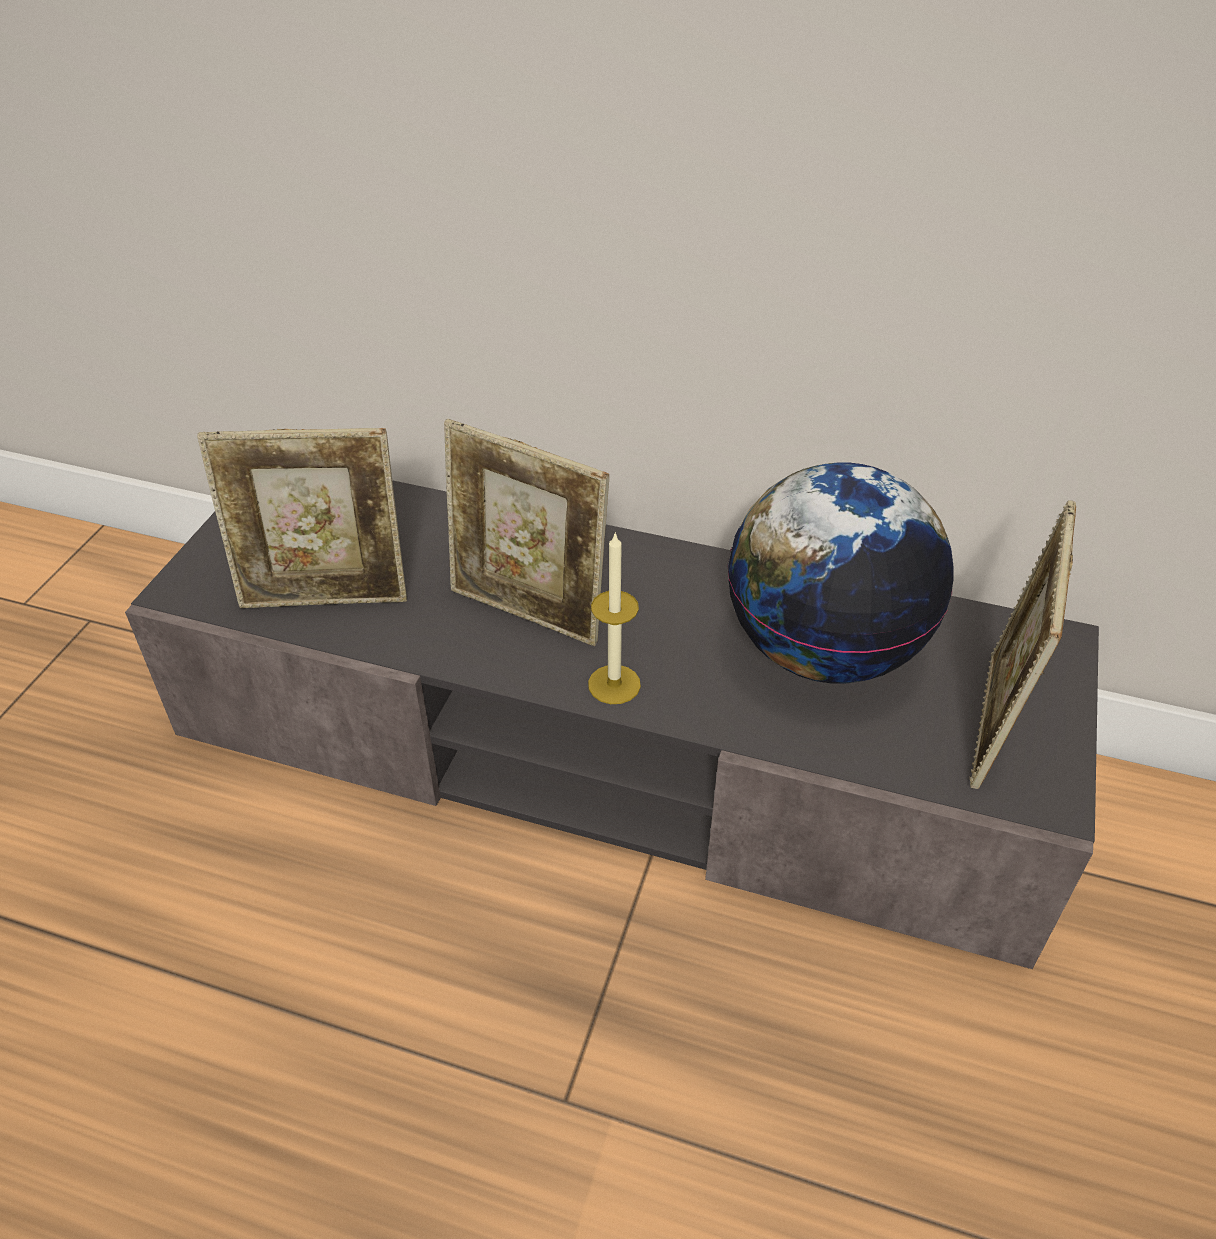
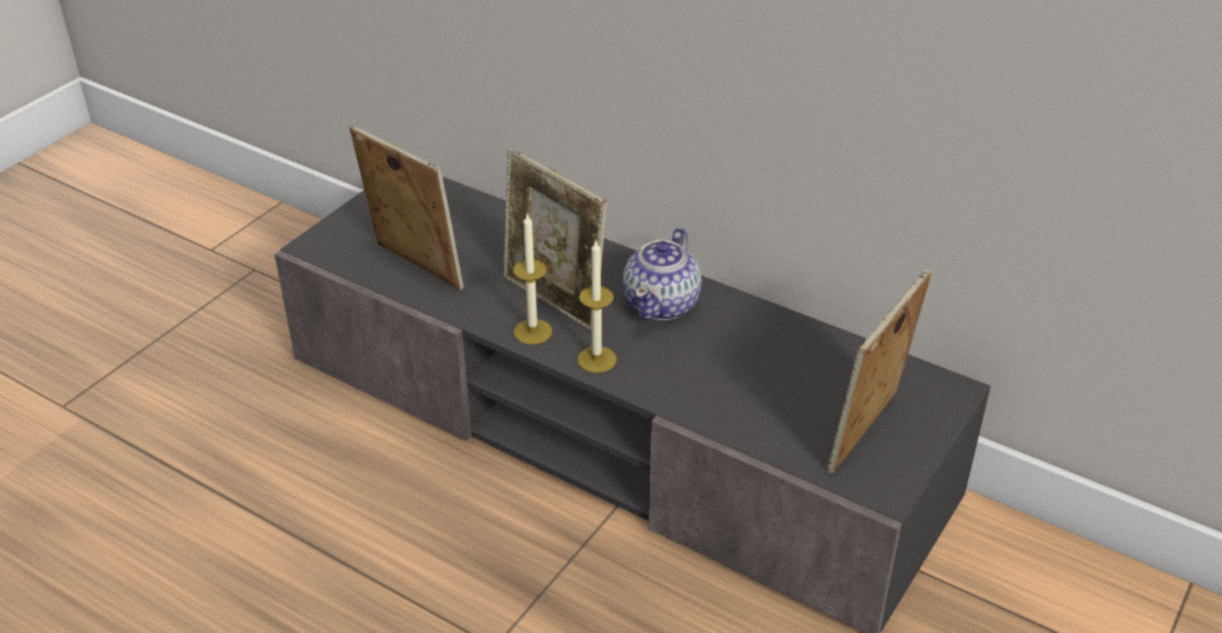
camera: 15 degrees right, 5 degrees down
picture frame [197,428,407,608] -> picture frame turned 150 degrees counterclockwise [349,125,464,290]
globe [728,462,953,684] -> none
none -> candle [513,213,552,344]
none -> teapot [623,228,702,320]

